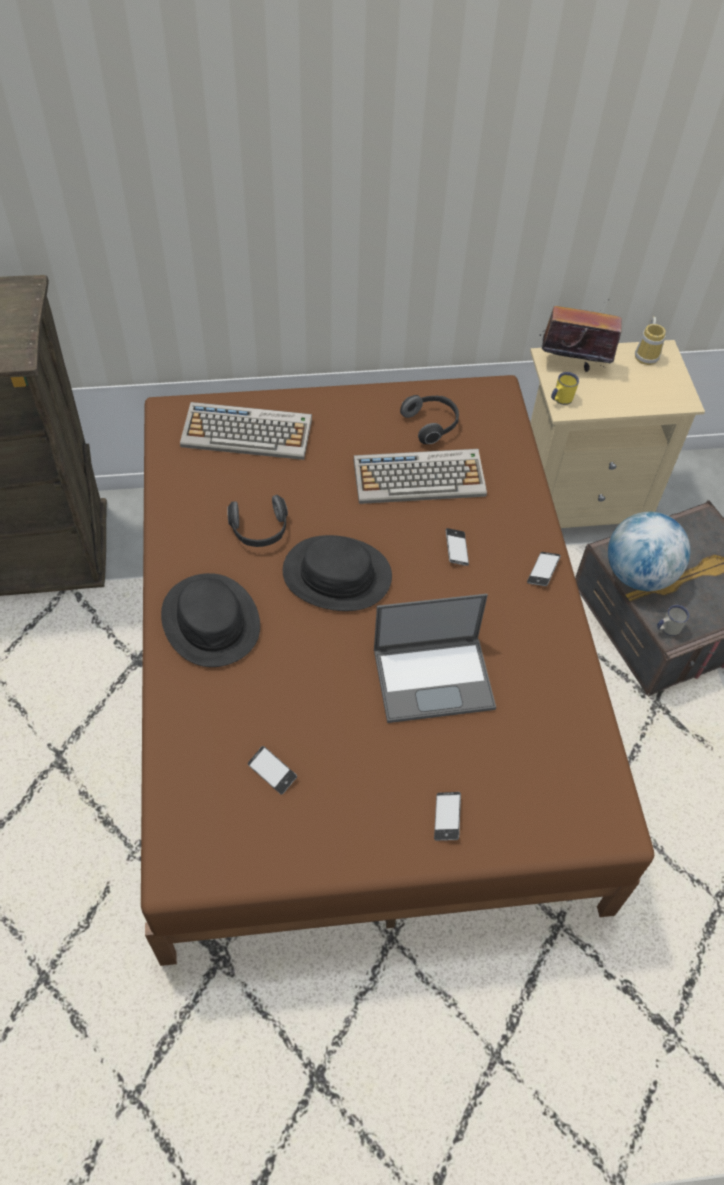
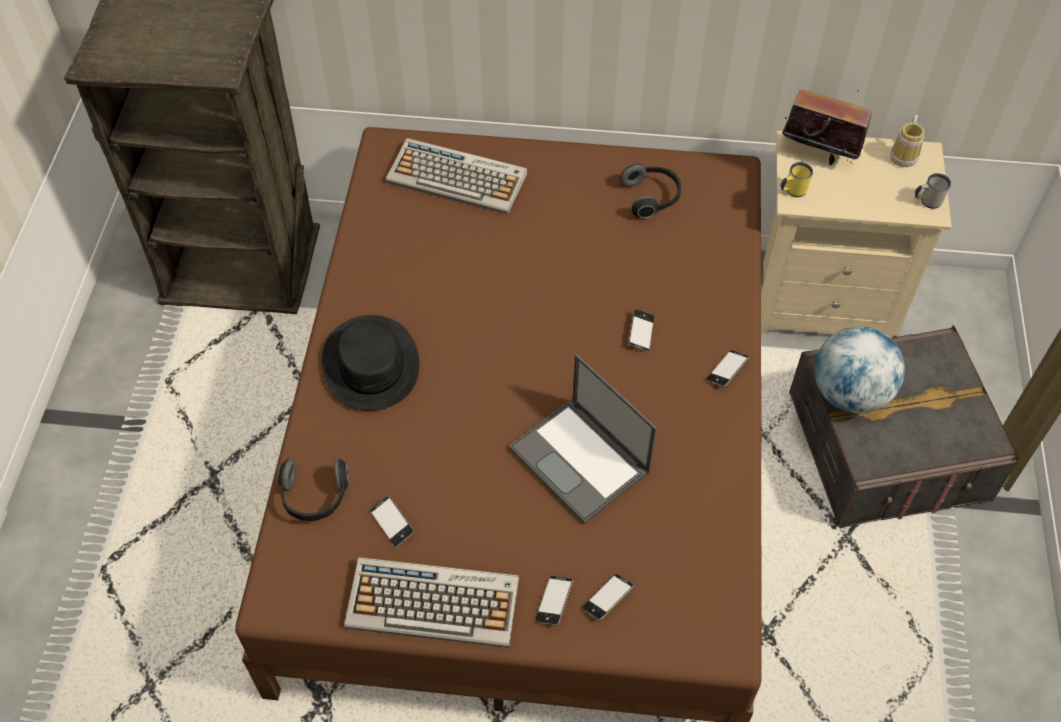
camera: 15 degrees right, 0 degrees up
headphones [227,495,288,547] -> headphones moved to [278,459,349,521]
black hat [283,535,392,611] -> none
keyboard [354,449,487,504] -> keyboard moved to [344,557,519,648]
laptop [374,594,496,723] -> laptop turned 45 degrees clockwise [509,354,657,524]
white mug [657,605,689,636] -> white mug moved to [915,173,951,209]
none -> phone [582,574,634,620]

